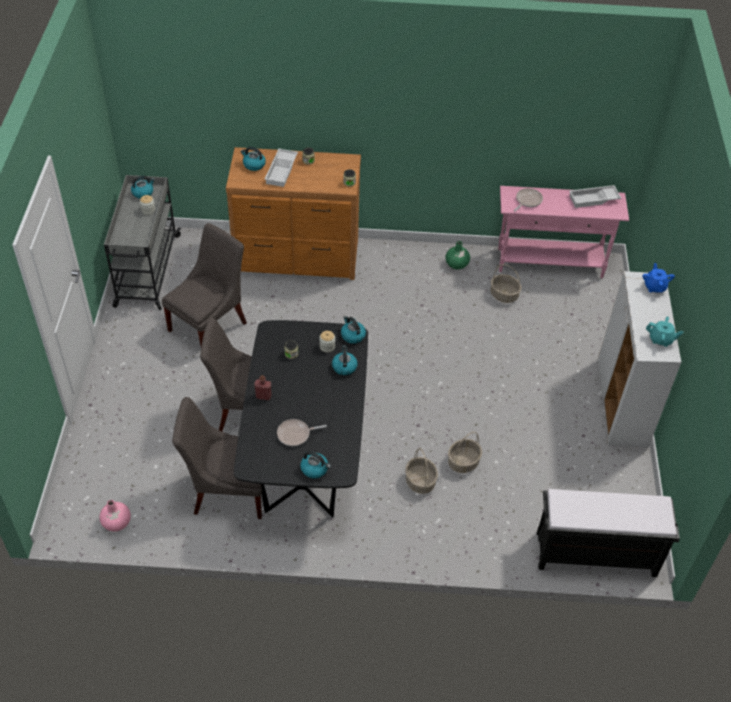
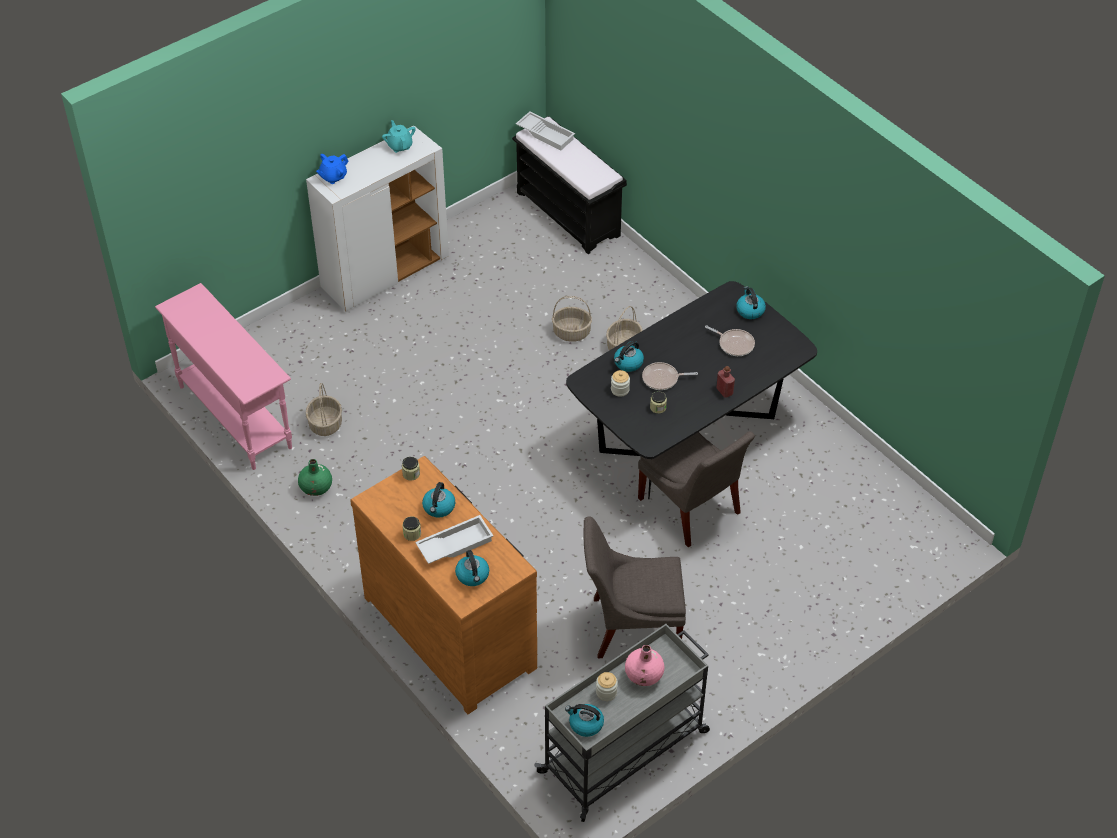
camera: 130 degrees left, 0 degrees up
pink vase [99,500,131,532] -> pink vase moved to [625,645,665,686]
grey chair [172,397,262,519] -> none
kettle [341,316,366,344] -> kettle moved to [422,482,455,518]
frying pan [514,188,543,212] -> frying pan moved to [642,362,698,390]
white tray [569,185,621,208] -> white tray moved to [516,111,575,150]

